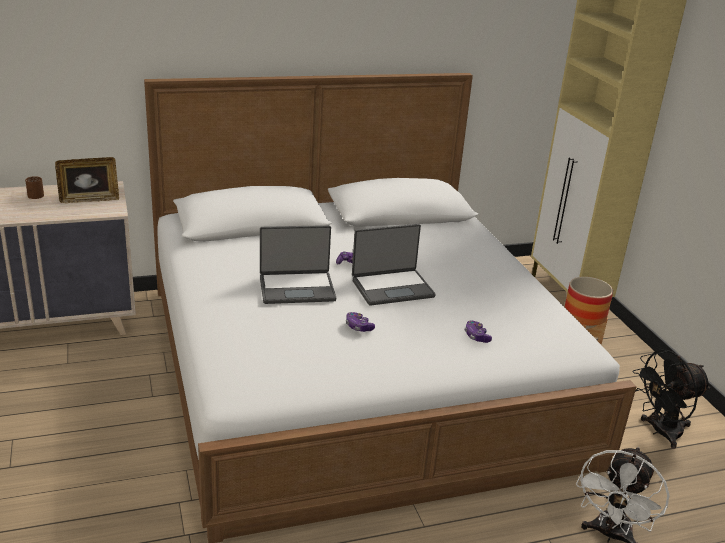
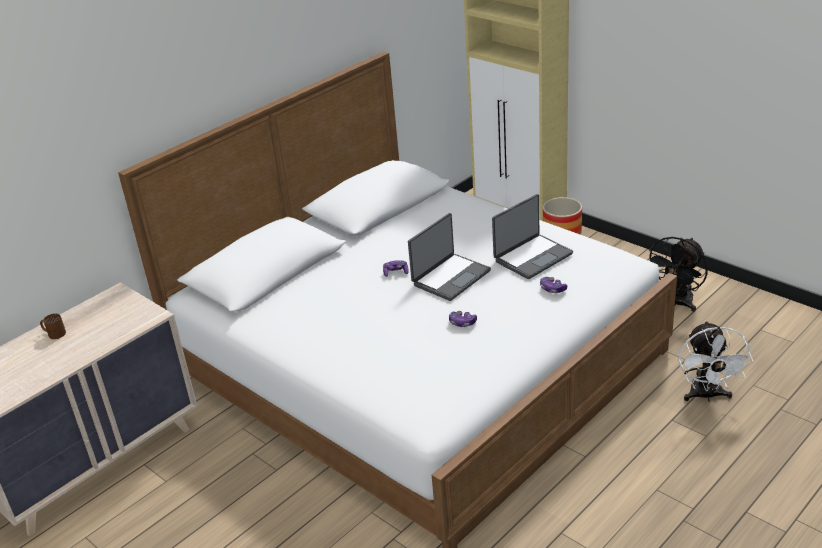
camera: 25 degrees left, 5 degrees up
picture frame [55,157,119,203] -> none
laptop [260,225,336,304] -> laptop moved to [492,194,573,279]

